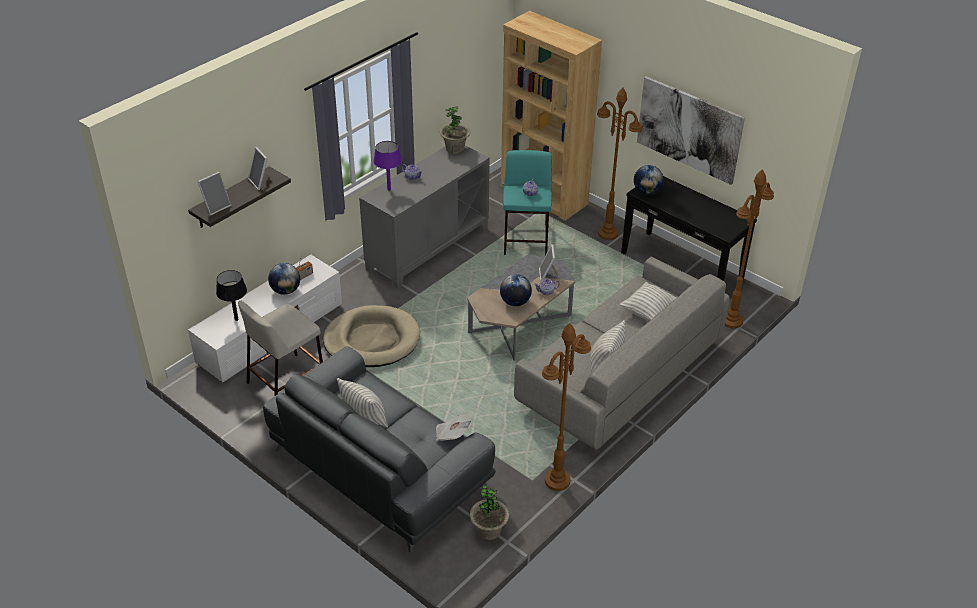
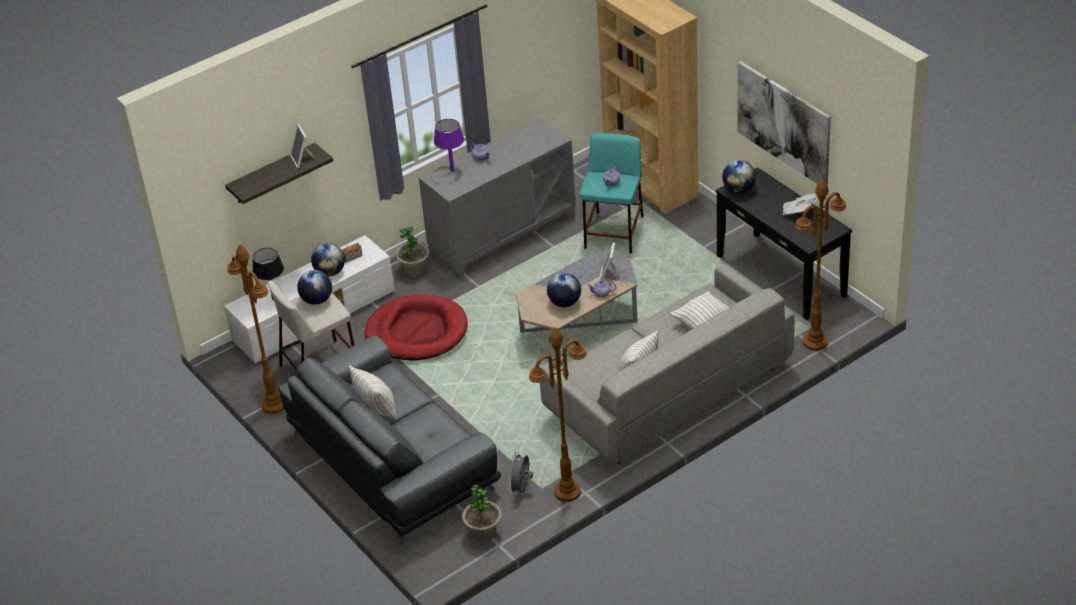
camera: 15 degrees right, 0 degrees up
picture frame [197,172,231,215] -> none
beige dog bed [323,305,420,367] -> red dog bed [365,294,468,360]
newspaper [436,415,472,441] -> newspaper moved to [782,194,817,215]
potted plant [440,106,470,154] -> potted plant moved to [395,227,429,277]
brown floor lamp [597,87,642,240] -> brown floor lamp moved to [228,244,284,414]
none -> globe [297,270,332,305]
none -> grey fan [508,452,533,494]

